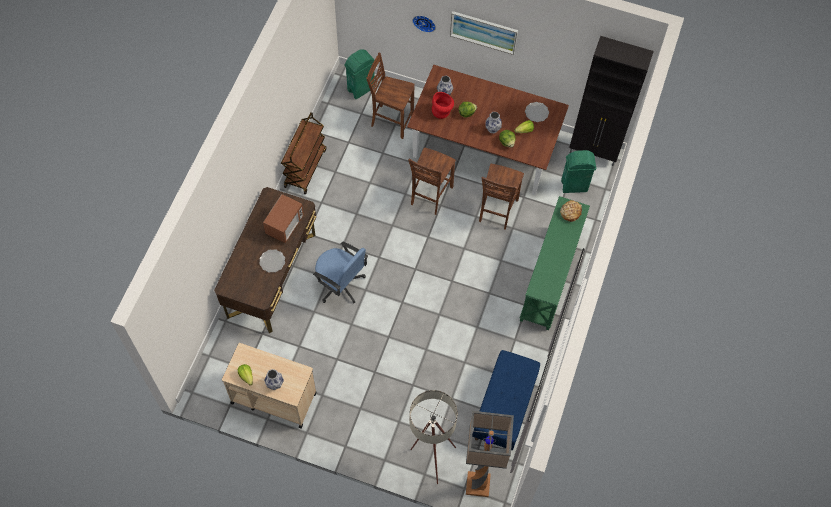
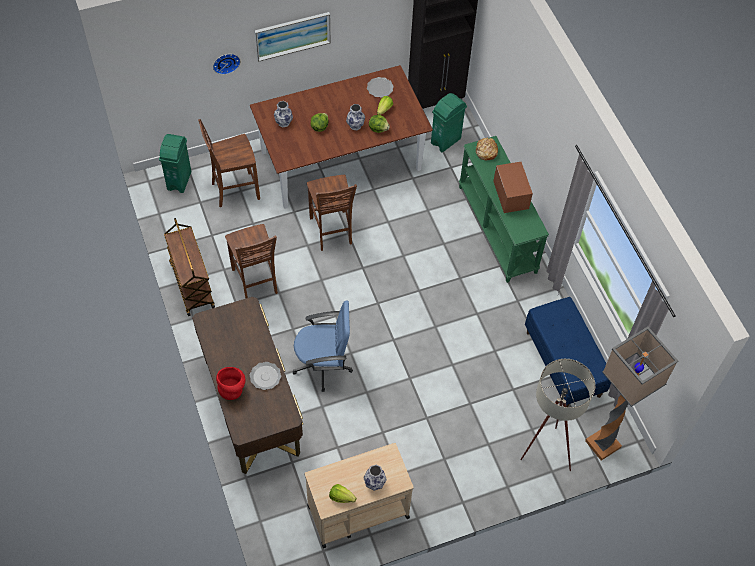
camera: 40 degrees left, 5 degrees down
microwave [263,194,304,243] -> microwave moved to [493,162,533,213]
red vase [432,92,454,119] -> red vase moved to [216,367,245,400]
brown chair [479,164,524,230] -> brown chair moved to [225,224,278,298]

